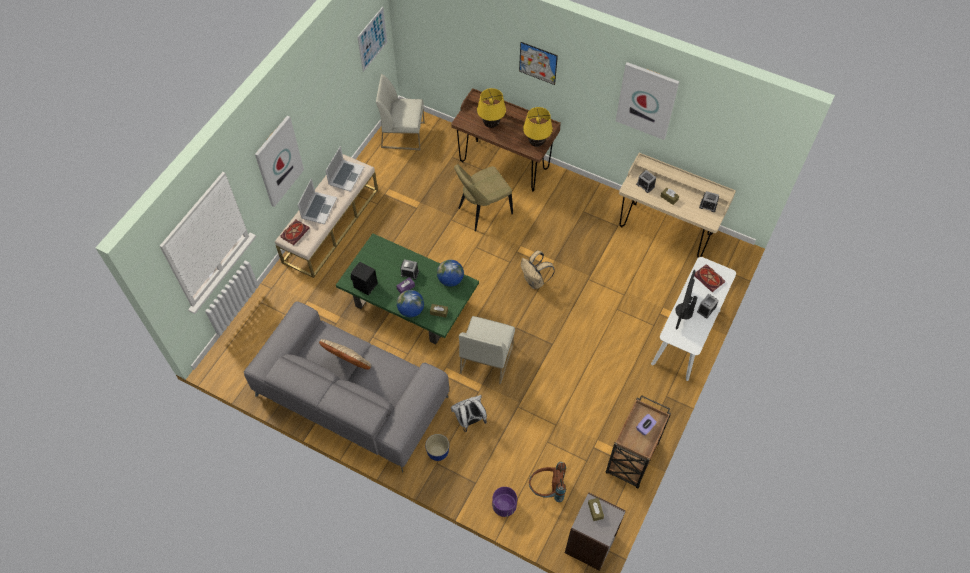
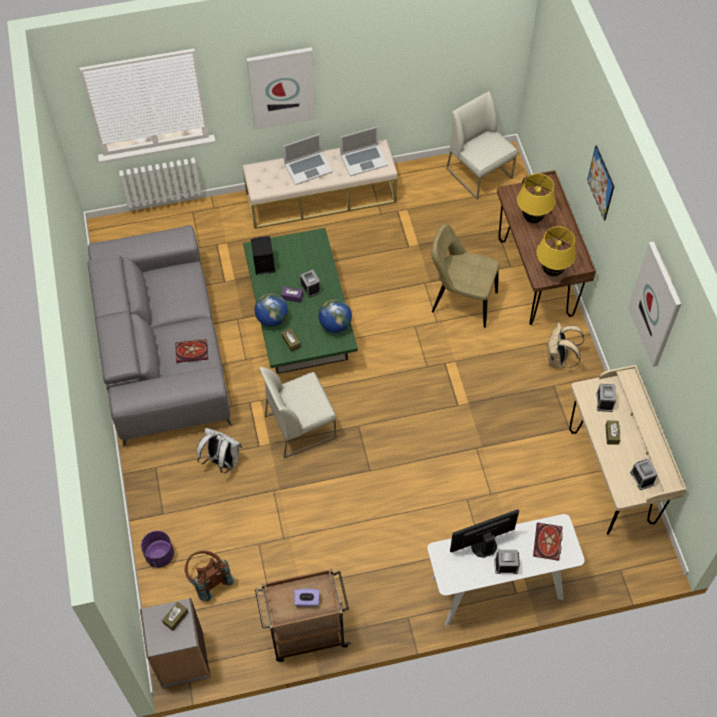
camera: 50 degrees right, 0 degrees up
book [281,220,310,245] -> book moved to [175,339,208,363]
beige pillow [319,339,371,370] -> none
picture [357,7,388,72] -> none
planter [425,434,449,461] -> none
beige backpack [521,251,555,289] -> beige backpack moved to [547,322,584,368]

